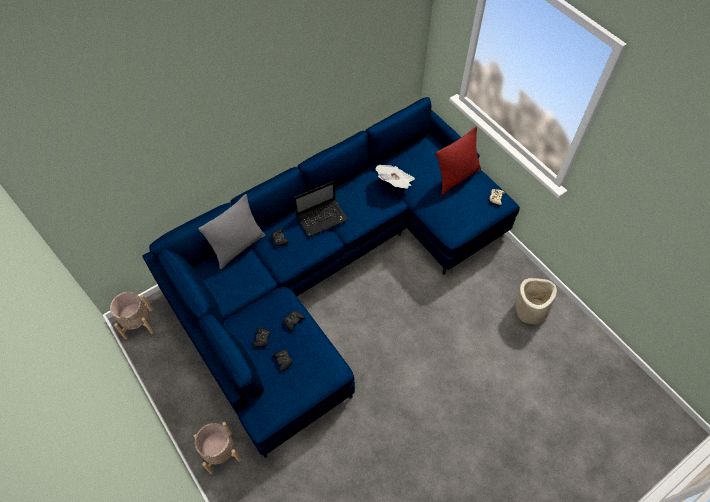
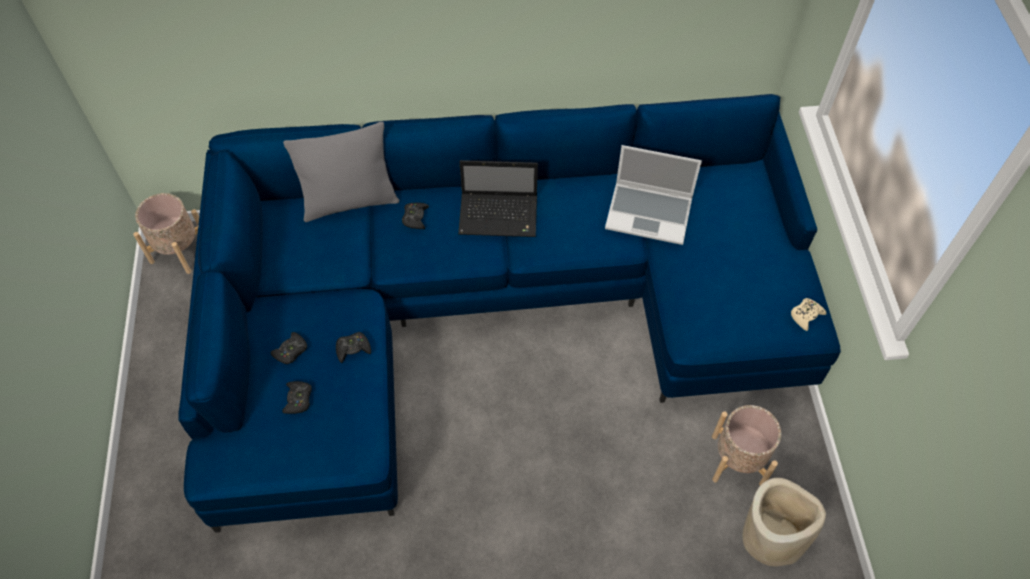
camera: 30 degrees right, 0 degrees up
beige planter [194,422,241,474] -> beige planter moved to [712,405,781,485]
newspaper [376,165,415,189] -> laptop [605,145,702,245]
red pillow [436,126,481,195] -> none

